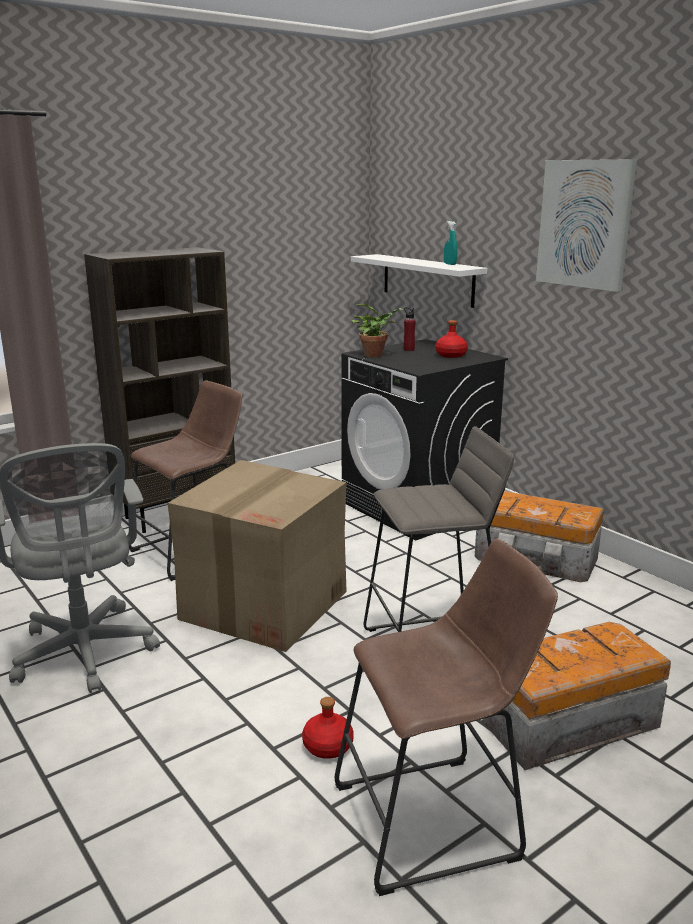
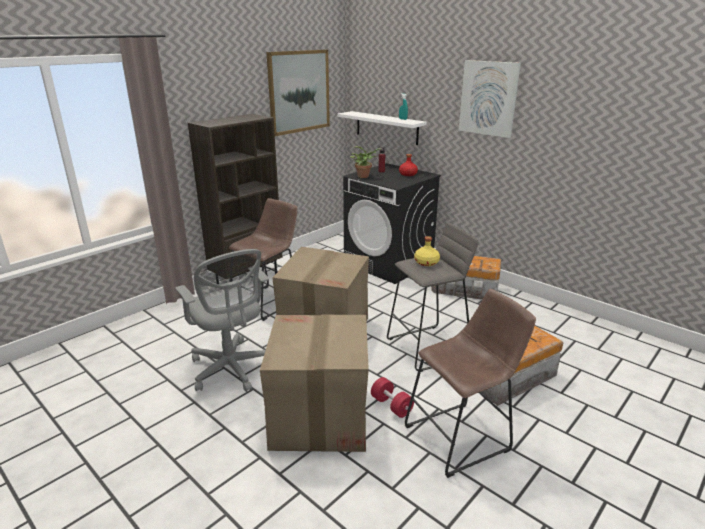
camera: 10 degrees left, 5 degrees up
red bottle [302,697,354,759] -> red dumbbell [371,377,414,418]
none -> cardboard box [260,315,369,452]
none -> picture [266,50,330,136]
none -> yellow bottle [414,236,440,266]

